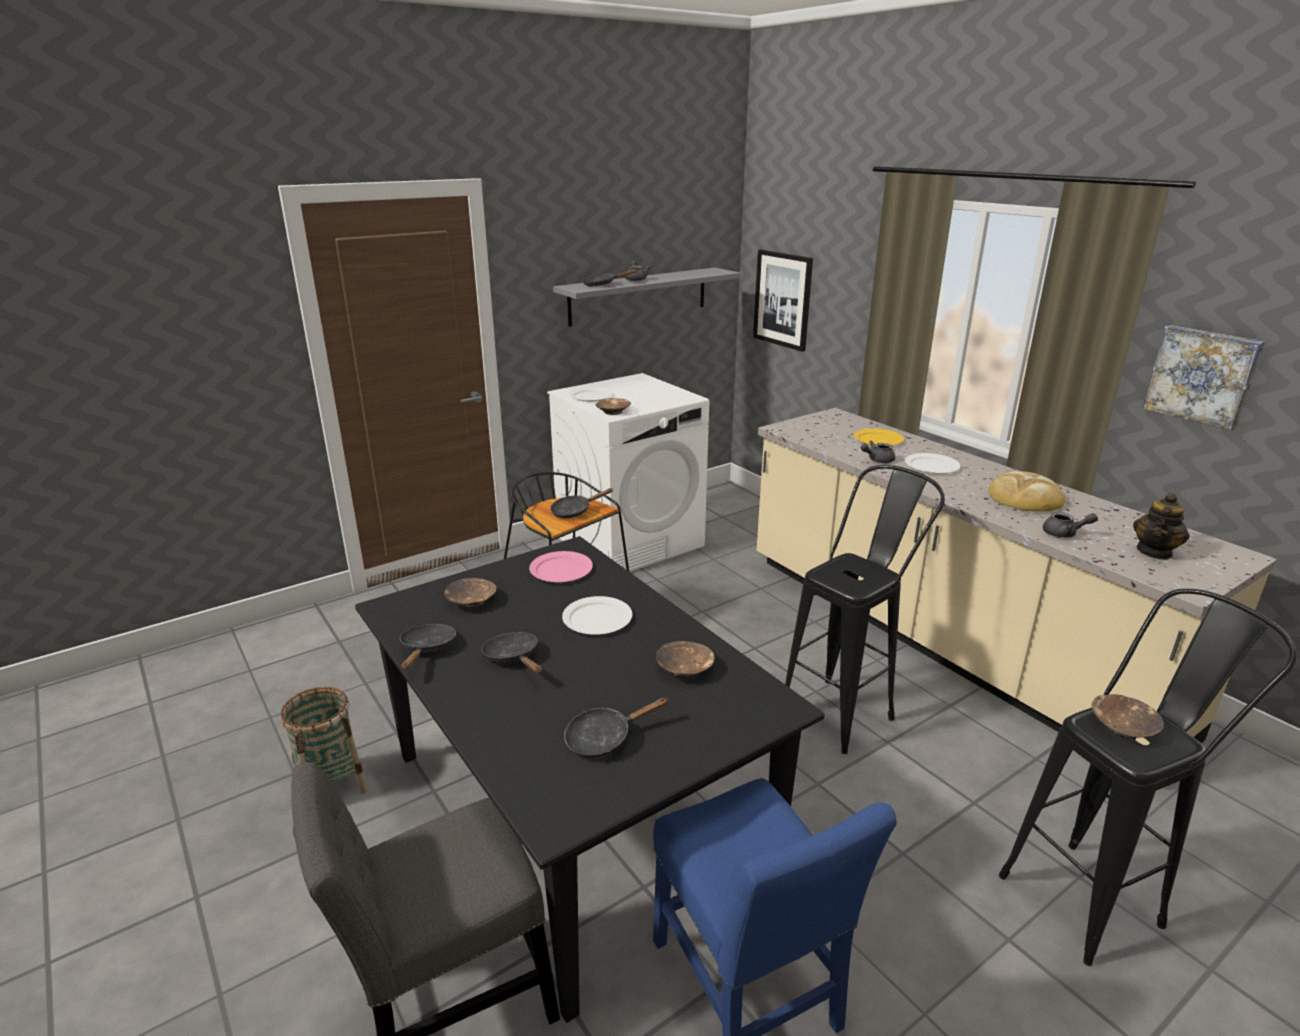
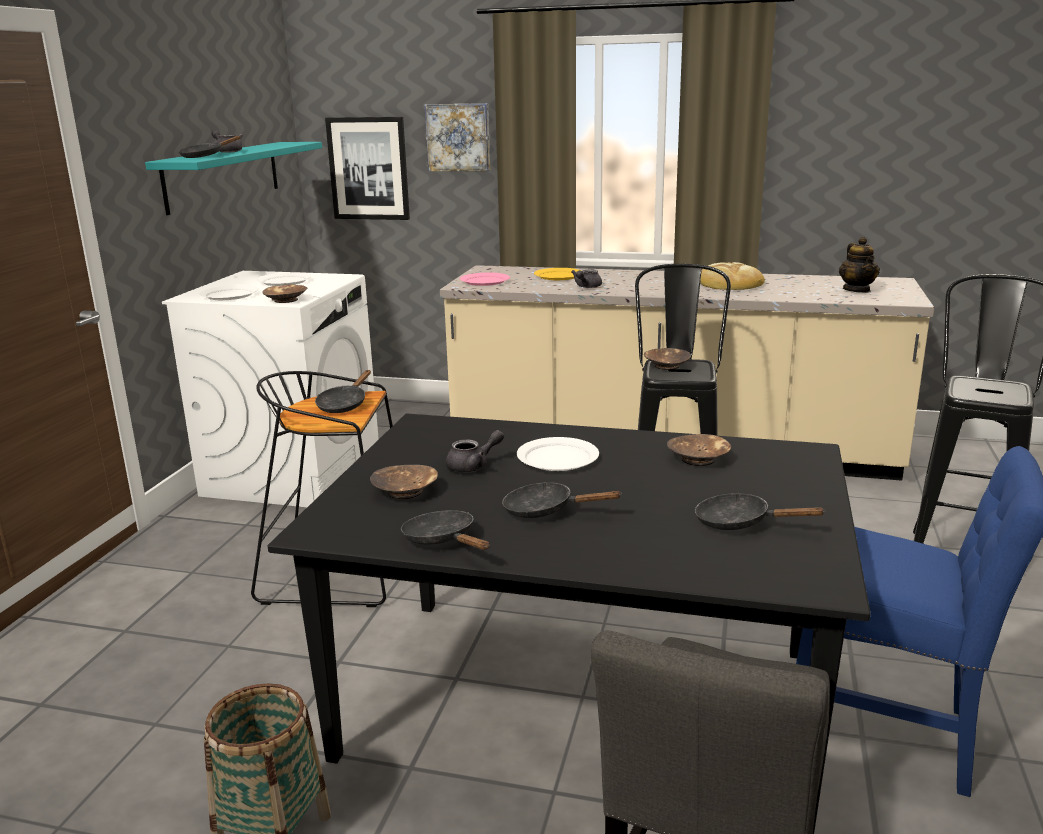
camera: 40 degrees left, 5 degrees down
pink plate [529,551,593,582] -> pink plate moved to [460,272,510,286]
grey shelf [553,267,741,327] -> turquoise shelf [145,142,322,215]
black frying pan [564,697,669,758] -> black frying pan turned 90 degrees clockwise [695,493,826,530]
white plate [905,453,960,474] -> white plate moved to [257,272,312,286]
grey teapot [1043,512,1098,538] -> grey teapot moved to [446,430,504,473]
brown bowl [1092,694,1164,738] -> brown bowl moved to [644,348,691,370]
picture [1143,325,1265,431] -> picture moved to [424,103,490,171]

